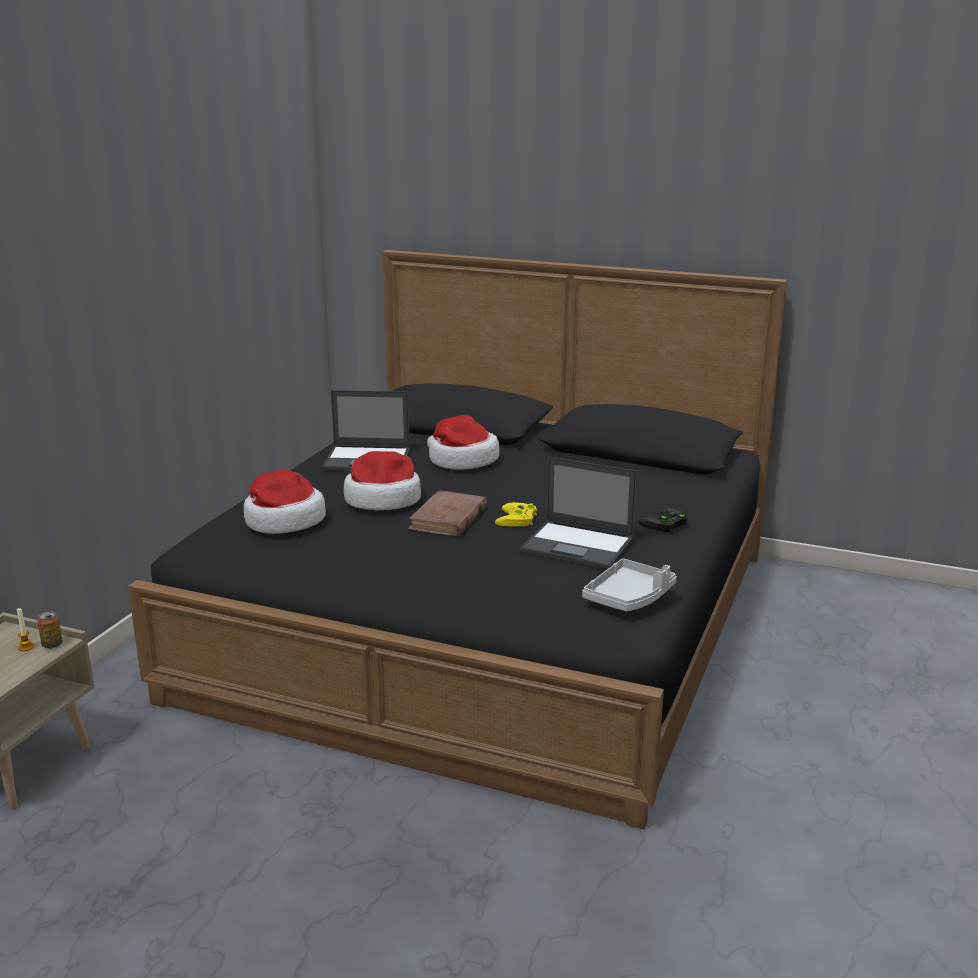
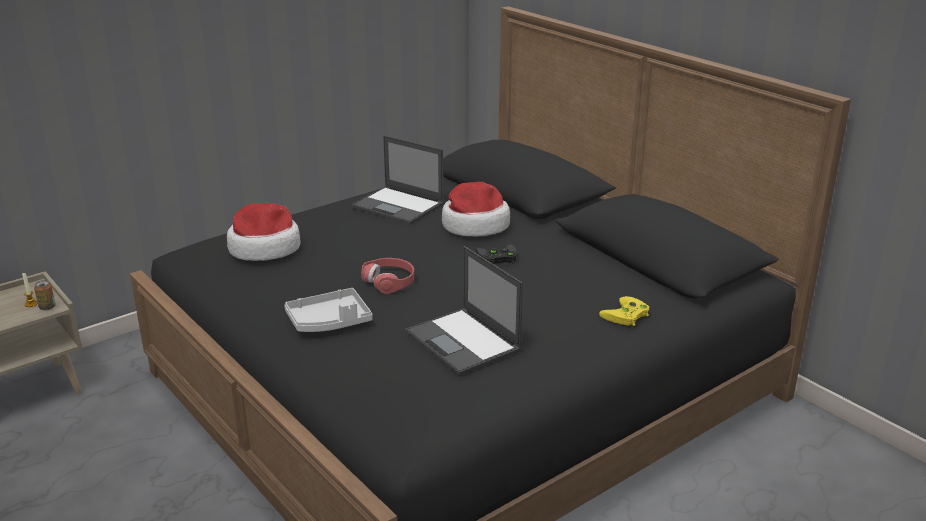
camera: 30 degrees right, 5 degrees up
hat [344,451,421,510] -> none
brown book [408,490,487,537] -> red headphones [361,258,414,294]
yellow game controller [495,502,537,527] -> yellow game controller moved to [599,296,649,326]
grey tray [582,558,677,612] -> grey tray moved to [284,288,372,332]
black game controller [638,508,689,533] -> black game controller moved to [475,244,517,264]

